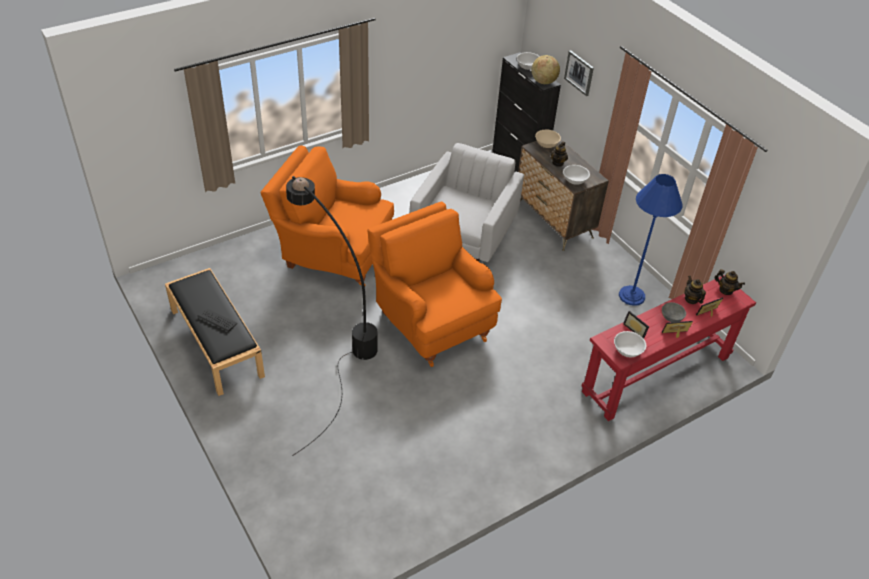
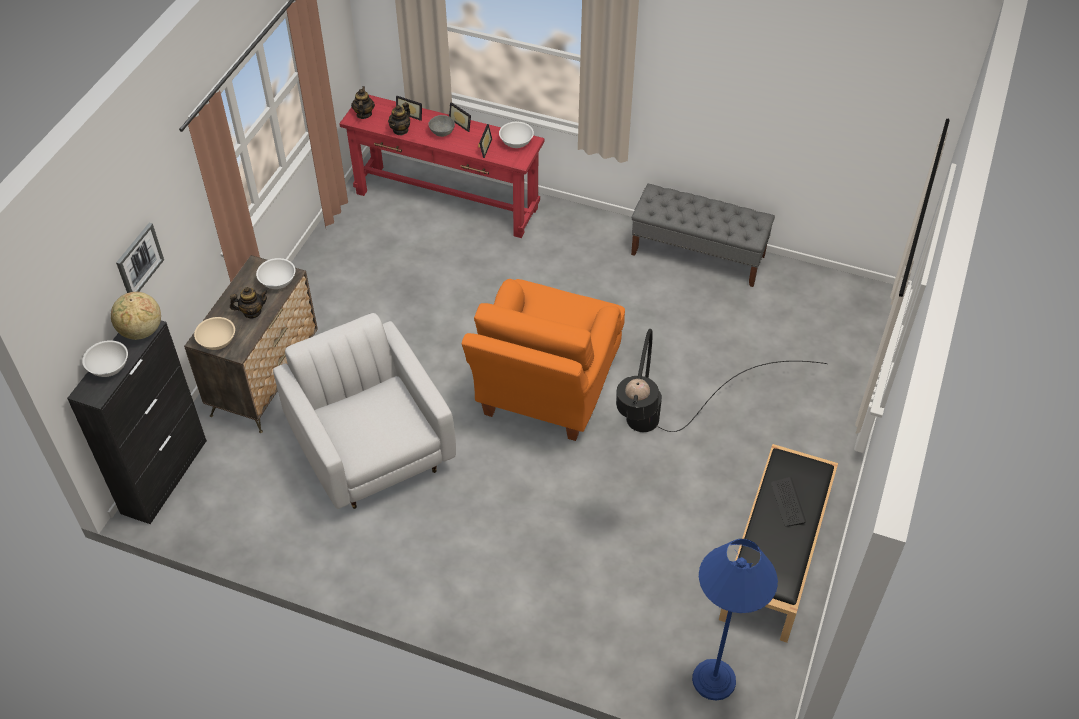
camera: 125 degrees left, 5 degrees up
orange armchair [261,145,394,286] -> none
white armchair [409,143,524,262] -> white armchair turned 75 degrees clockwise [273,313,456,509]
blue floor lamp [619,174,683,306] -> blue floor lamp moved to [692,539,778,701]
none -> grey bench [631,184,775,287]

